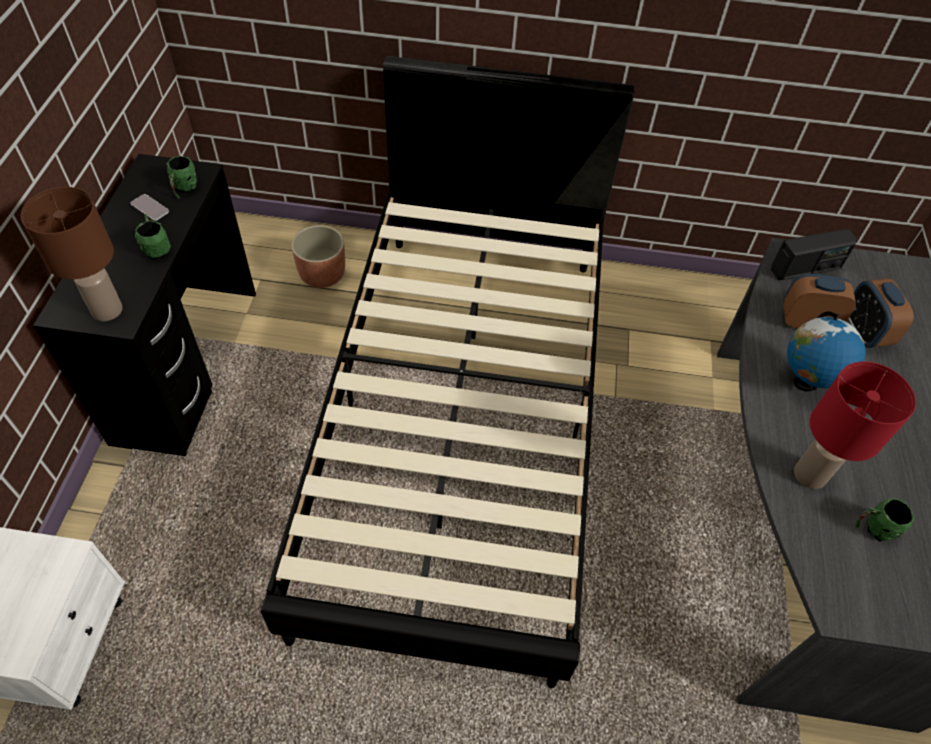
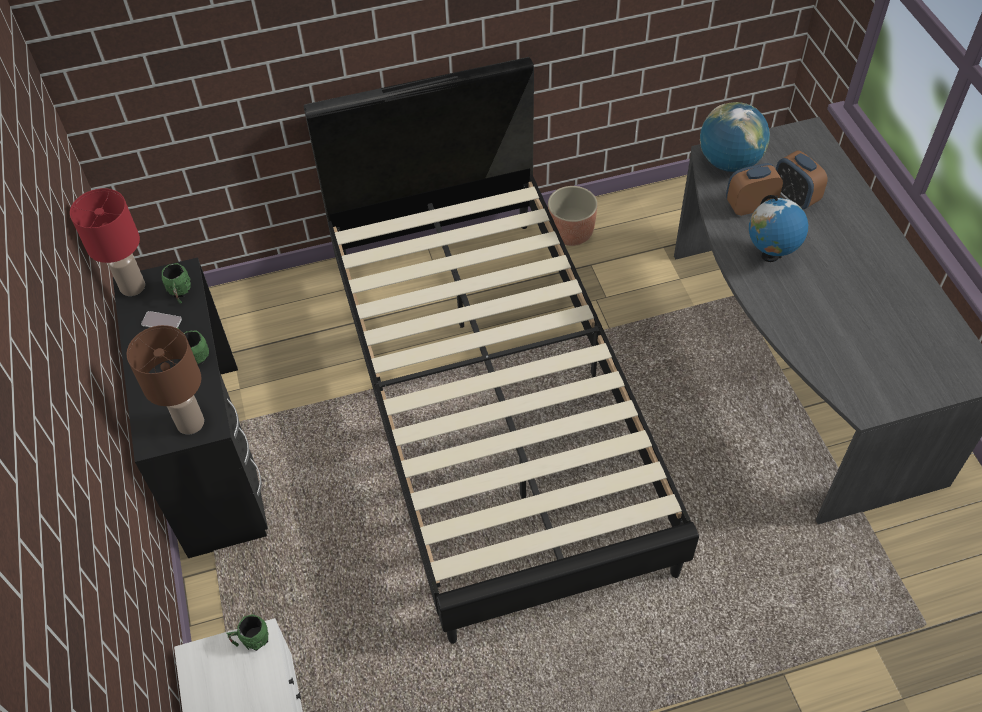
camera: 20 degrees left, 0 degrees up
planter [291,225,345,288] -> planter moved to [548,186,598,246]
radio [771,229,857,280] -> globe [700,102,770,172]
red table lamp [794,361,916,489] -> red table lamp moved to [70,188,145,296]
green mug [856,498,914,541] -> green mug moved to [226,614,269,651]

